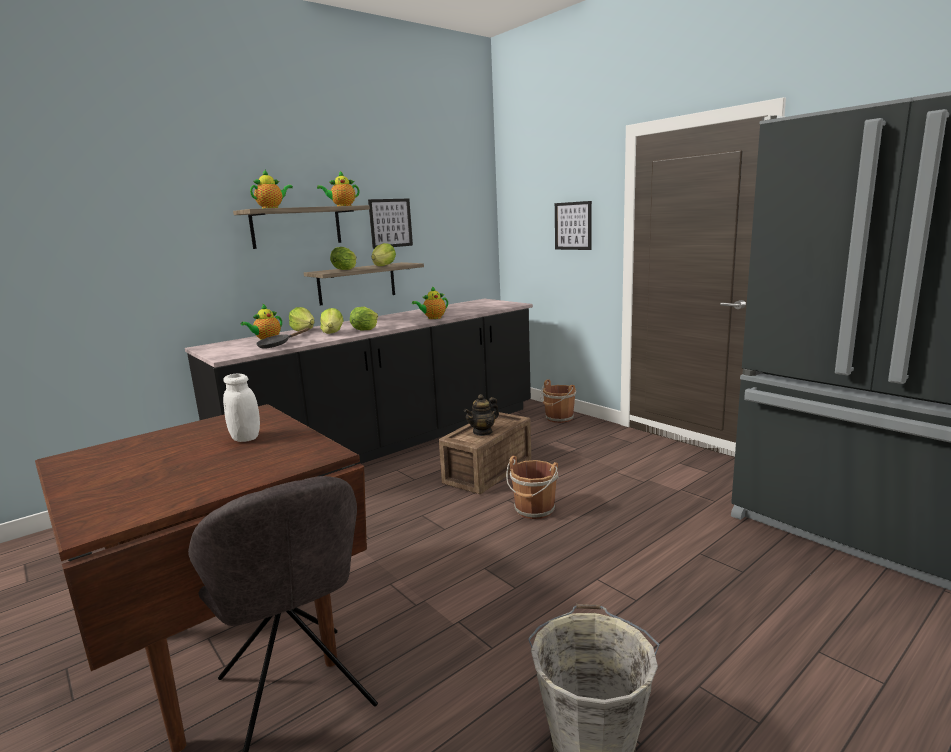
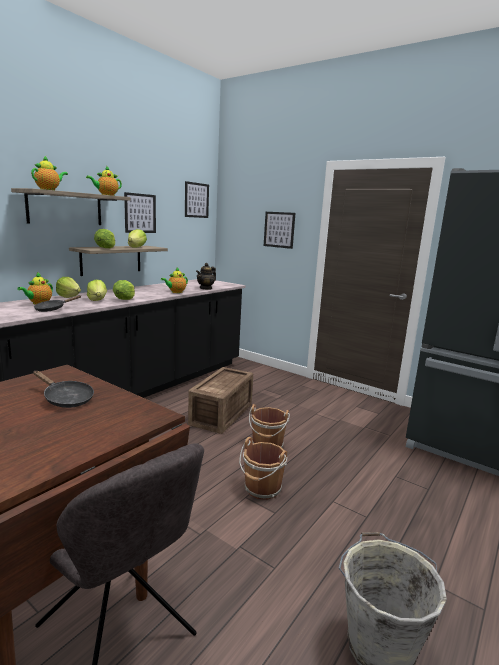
camera: 15 degrees left, 0 degrees up
white jar [223,373,260,442] -> black frying pan [33,371,94,408]
teapot [464,394,499,436] -> teapot moved to [196,263,216,290]
brown bucket [540,379,576,423] -> brown bucket moved to [239,437,288,500]
none -> picture [185,181,209,218]

